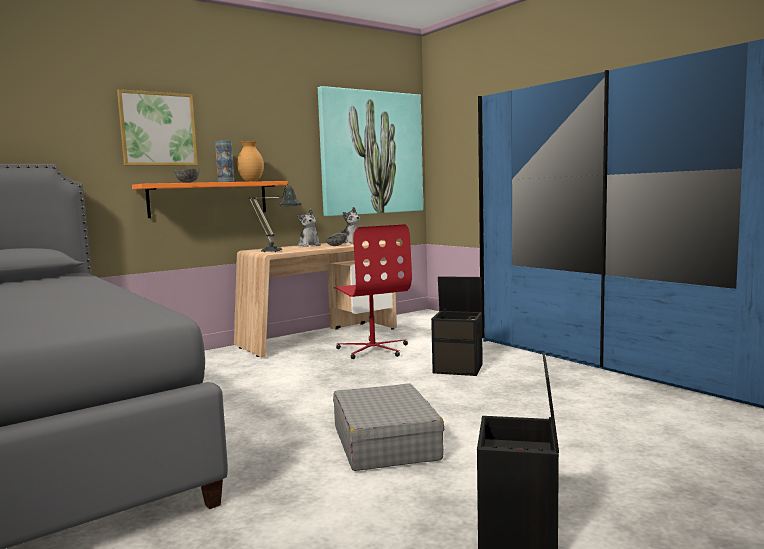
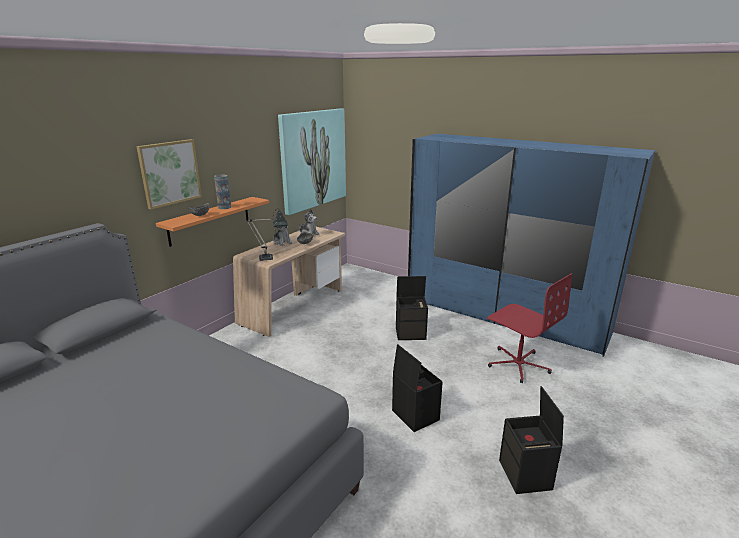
camera: 20 degrees left, 15 degrees up
brown vase [237,141,264,182] -> none
grey suitcase [333,383,444,471] -> black storage box [392,344,443,432]
red office chair [334,224,412,359] -> red office chair moved to [487,273,572,383]

